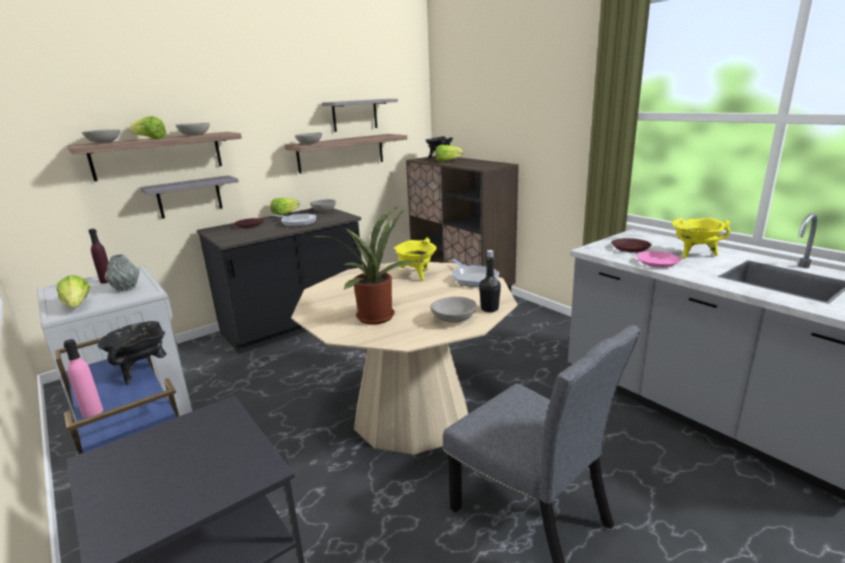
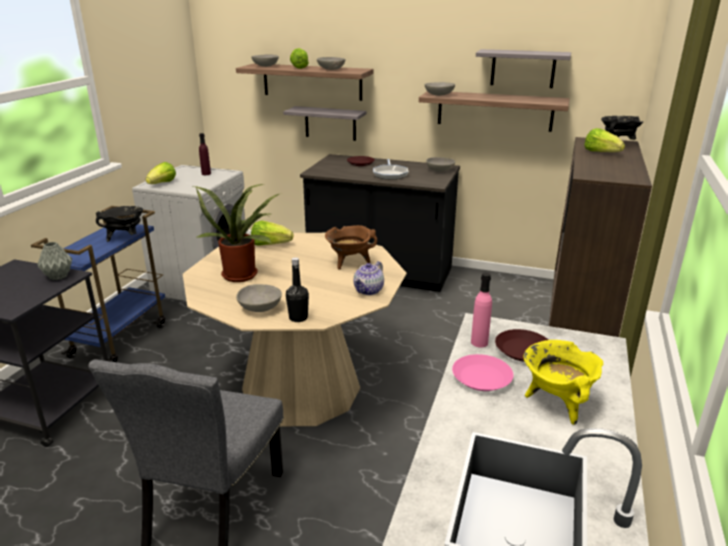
camera: 55 degrees right, 5 degrees up
pink bottle [64,339,103,418] -> pink bottle moved to [471,273,492,348]
grey vase [105,254,140,292] -> grey vase moved to [37,242,72,280]
lettuce [270,198,300,215] -> lettuce moved to [251,221,293,246]
yellow cooking pot [395,237,437,280] -> brown cooking pot [325,225,377,270]
frying pan [451,259,499,287] -> teapot [354,261,384,295]

